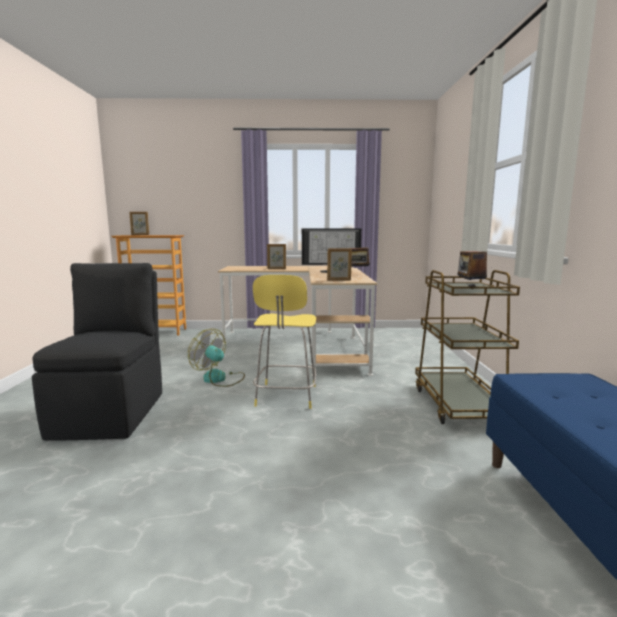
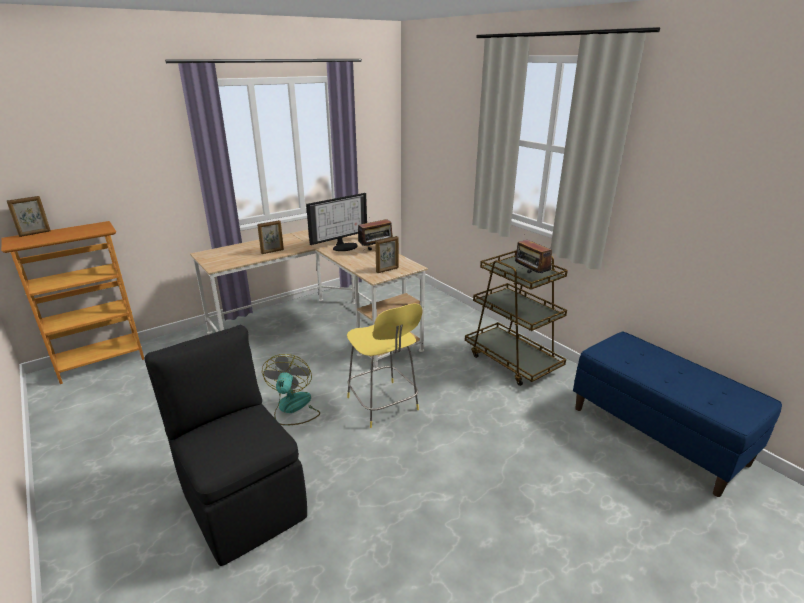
camera: 35 degrees left, 15 degrees up
fan [188,329,245,387] -> fan turned 90 degrees clockwise [262,354,320,426]

